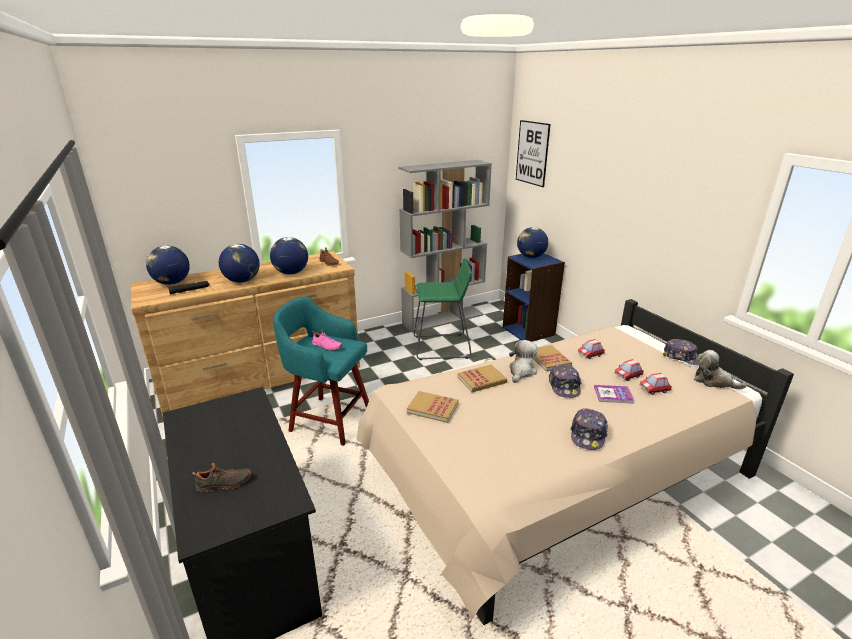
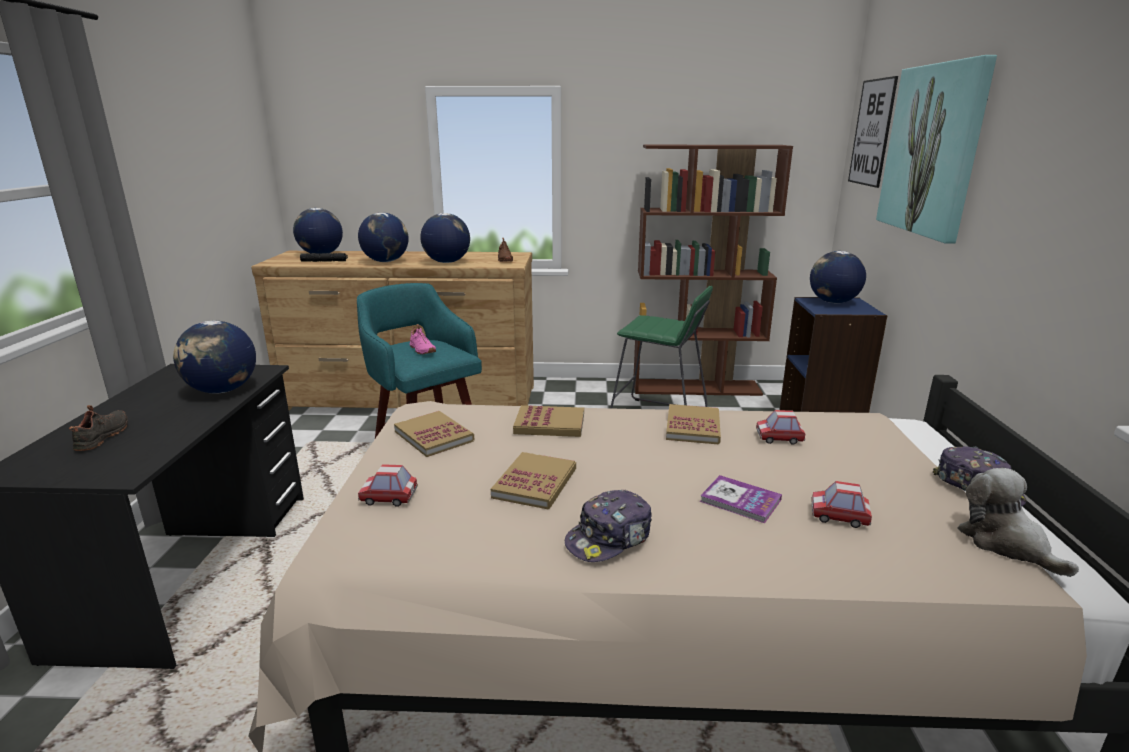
camera: 30 degrees right, 5 degrees down
black shoe [192,463,251,492] -> black shoe turned 105 degrees counterclockwise [69,405,128,451]
grey bookcase [398,160,492,333] -> brown bookcase [633,145,793,396]
plush toy [509,340,538,383] -> none
cap [549,365,582,398] -> none
toy car [614,359,644,381] -> toy car moved to [358,464,418,507]
none -> globe [173,321,256,394]
none -> book [491,452,576,510]
none -> picture [876,55,997,243]

